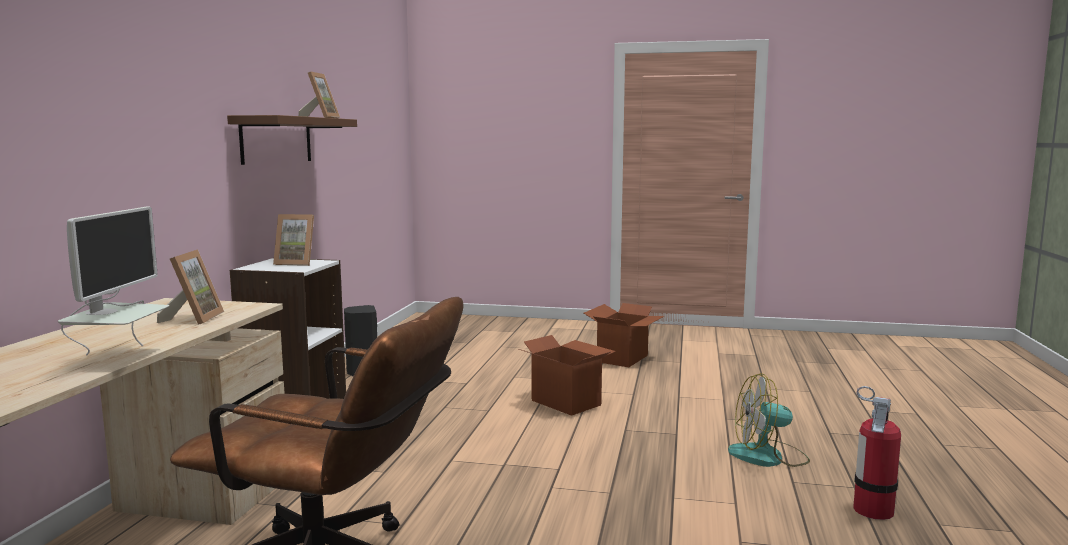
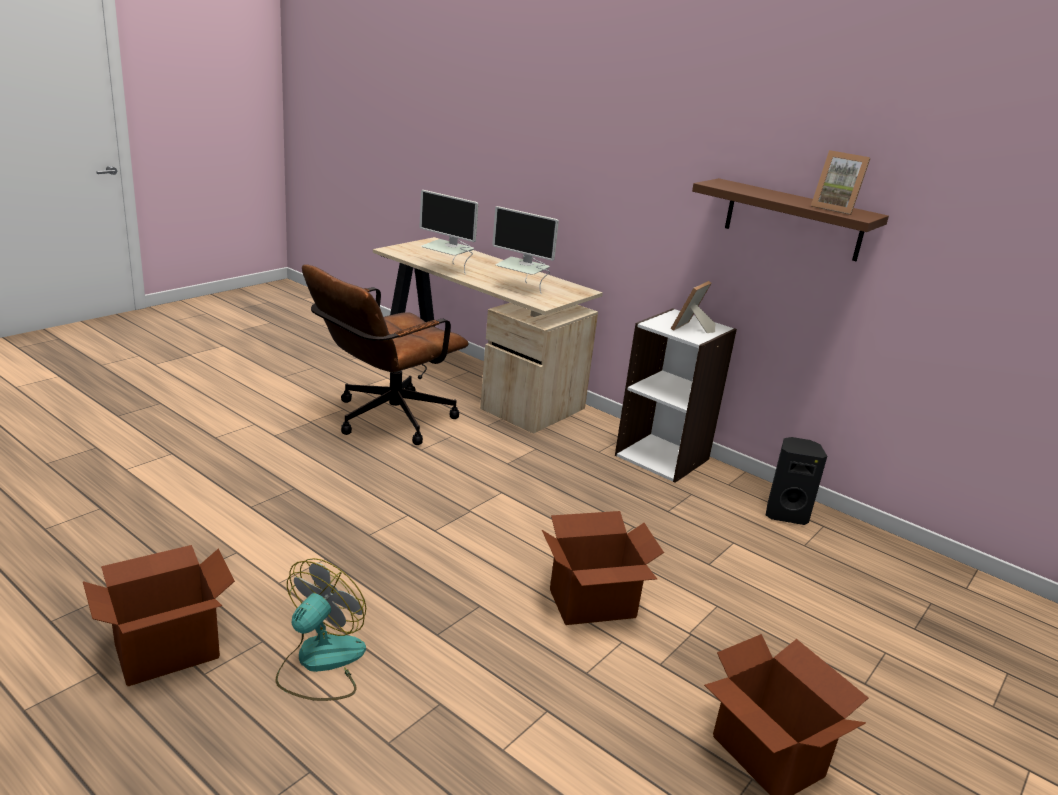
camera: 115 degrees right, 15 degrees up
picture frame [157,249,224,325] -> monitor [492,206,559,293]
fire extinguisher [853,386,901,520] -> cardboard box [83,545,235,687]

